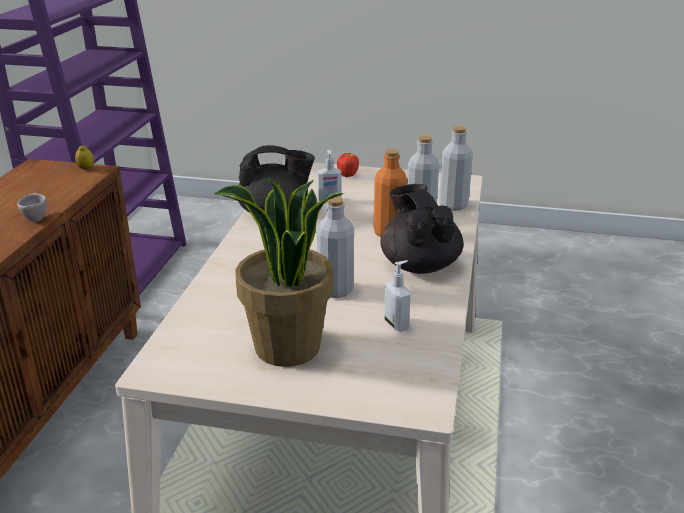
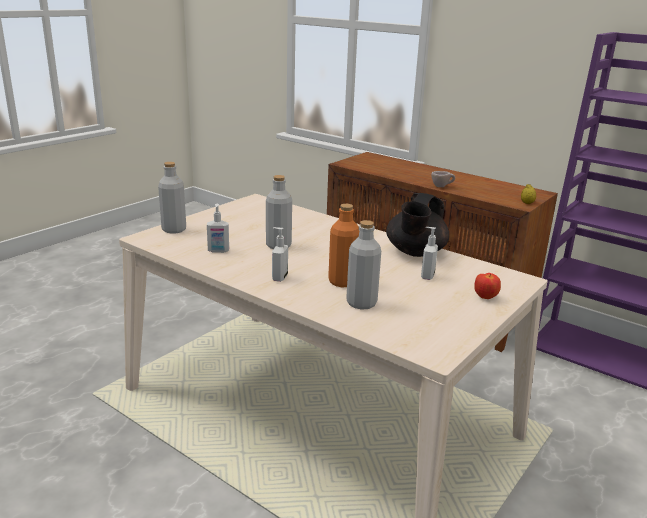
camera: 115 degrees right, 5 degrees down
potted plant [214,177,344,367] -> none
black teapot [381,184,464,274] -> soap dispenser [272,227,288,282]
grey bottle [439,126,473,211] -> grey bottle moved to [158,162,186,234]

